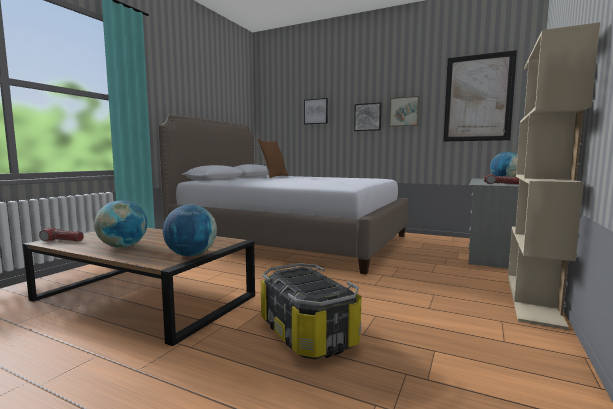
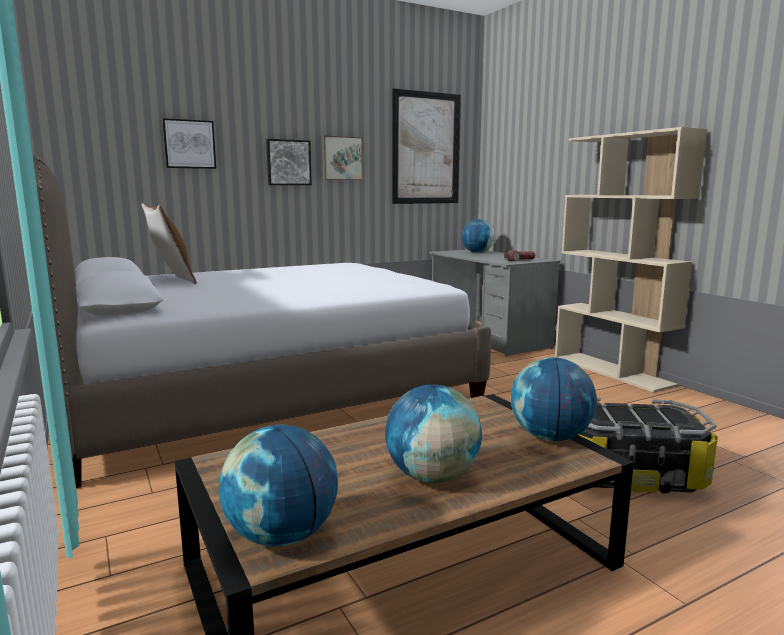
camera: 55 degrees left, 5 degrees up
flashlight [39,227,84,241] -> globe [219,425,338,547]

